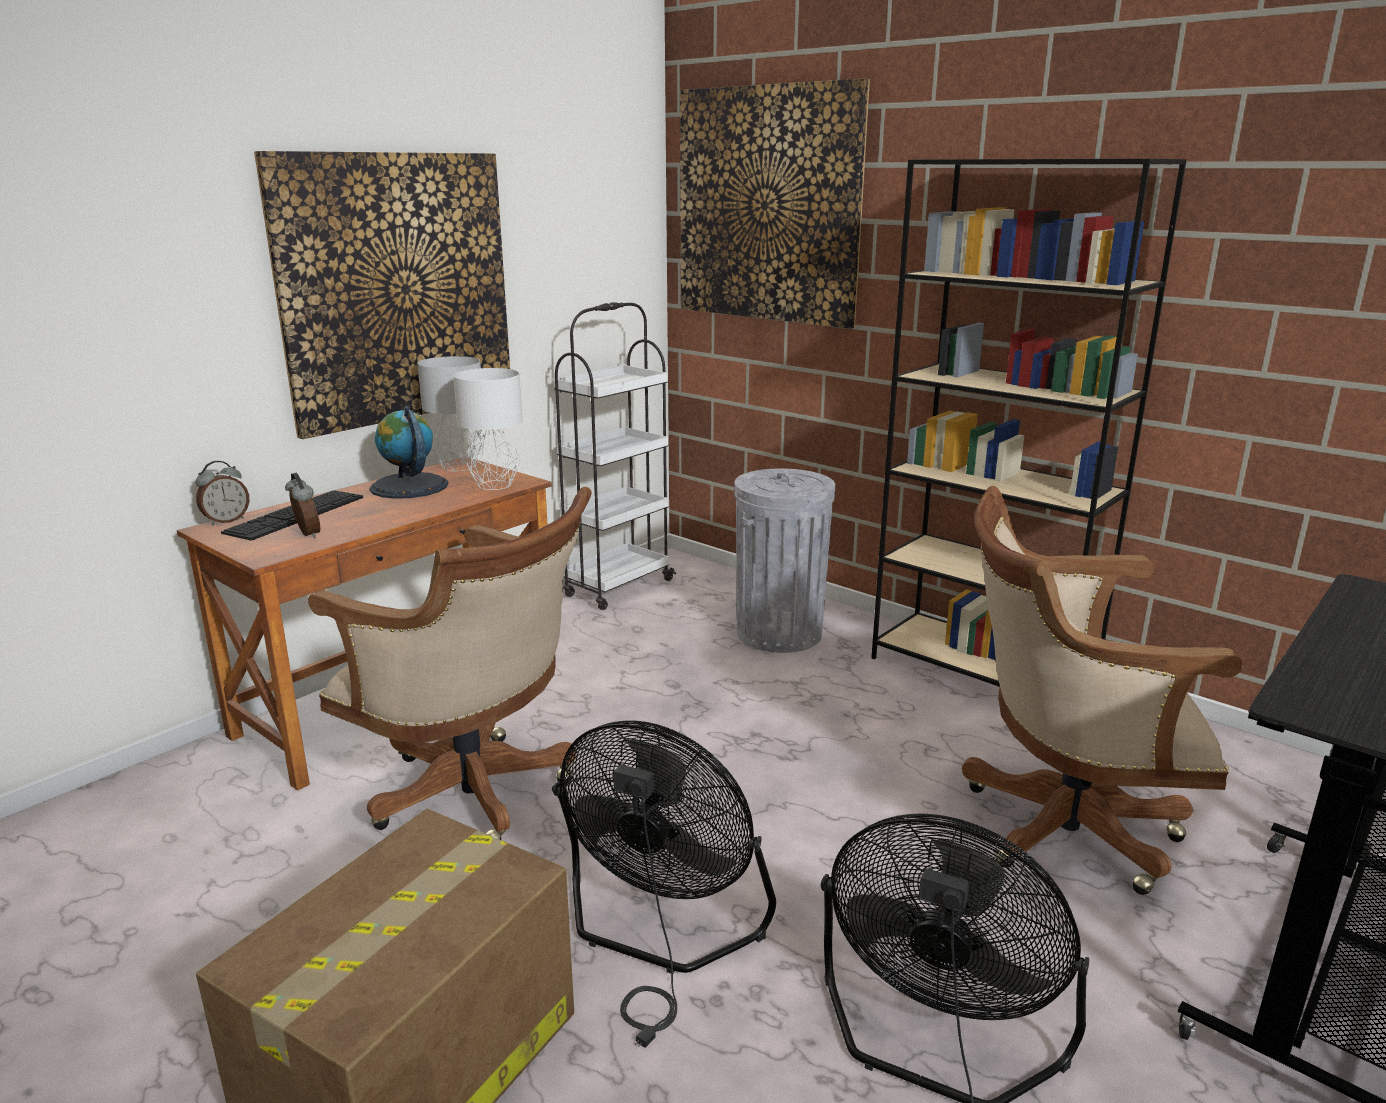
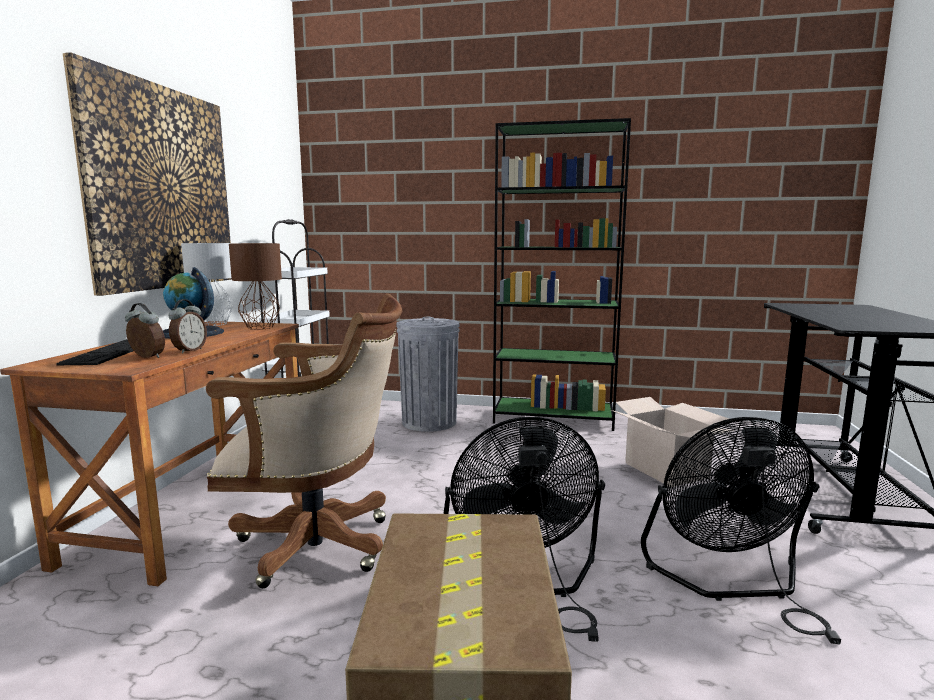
camera: 30 degrees left, 10 degrees down
alarm clock [196,461,249,525] -> alarm clock moved to [168,299,207,354]
white table lamp [453,368,523,490] -> brown table lamp [229,243,282,330]
picture [680,78,870,329] -> none
beige bookcase [871,159,1187,687] -> green bookcase [493,118,631,431]
office chair [962,486,1243,895] -> cardboard box [611,397,734,487]

